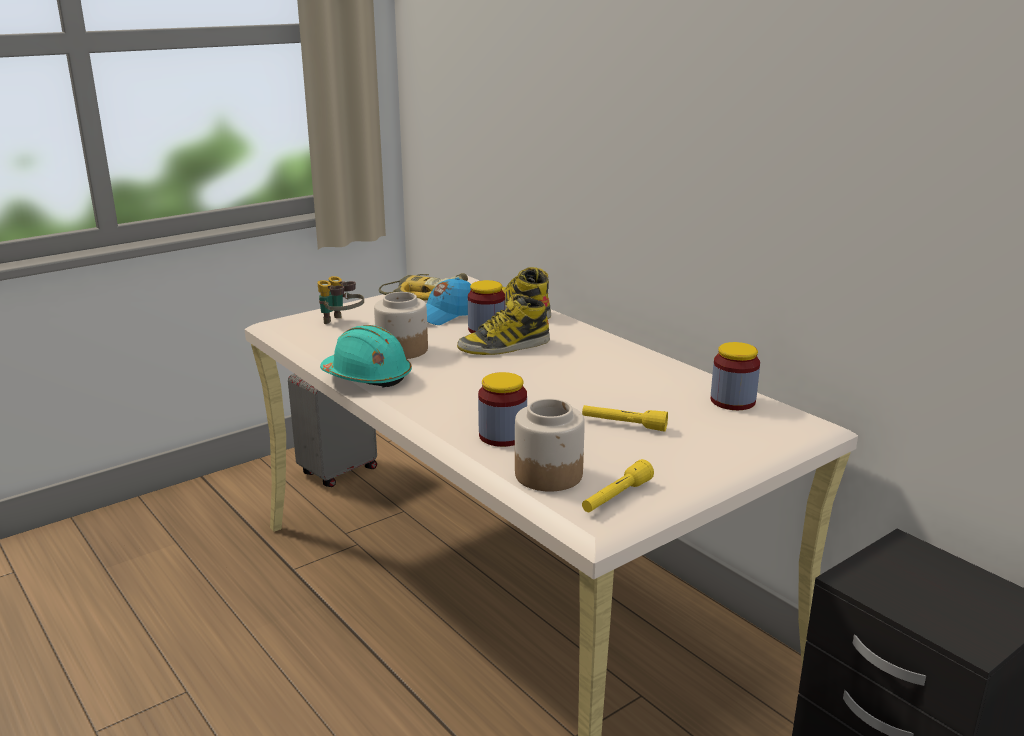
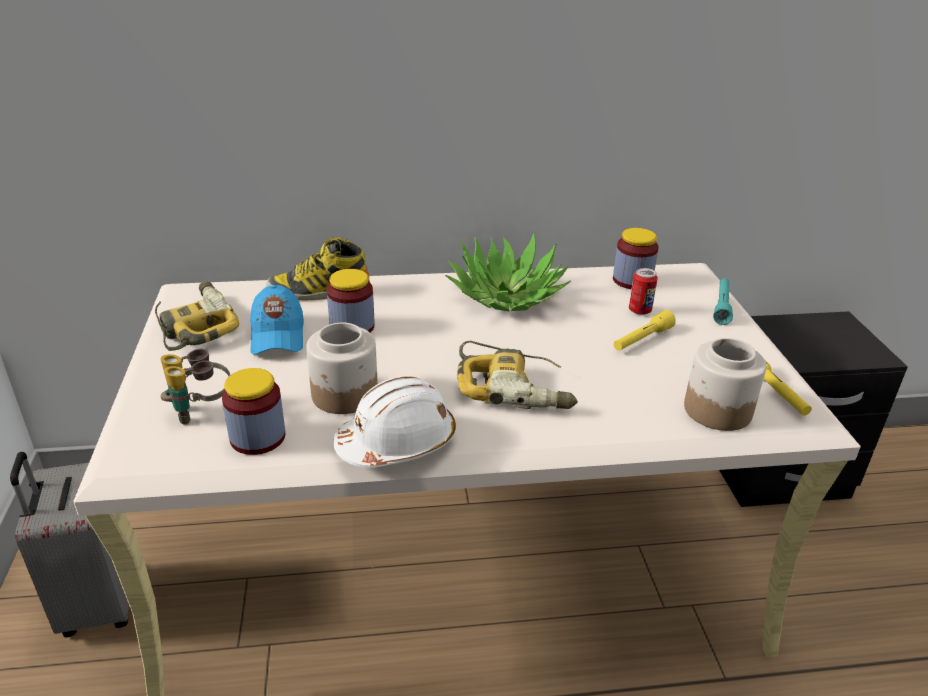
camera: 60 degrees left, 10 degrees up
turquoise hard hat [320,325,412,388] -> white hard hat [334,376,456,468]
boot [457,294,550,355] -> none
jar [478,372,527,447] -> jar moved to [222,368,285,455]
none -> potted plant [445,233,571,312]
none -> power drill [457,341,578,409]
none -> can [629,268,658,315]
none -> turquoise flashlight [714,278,733,325]

